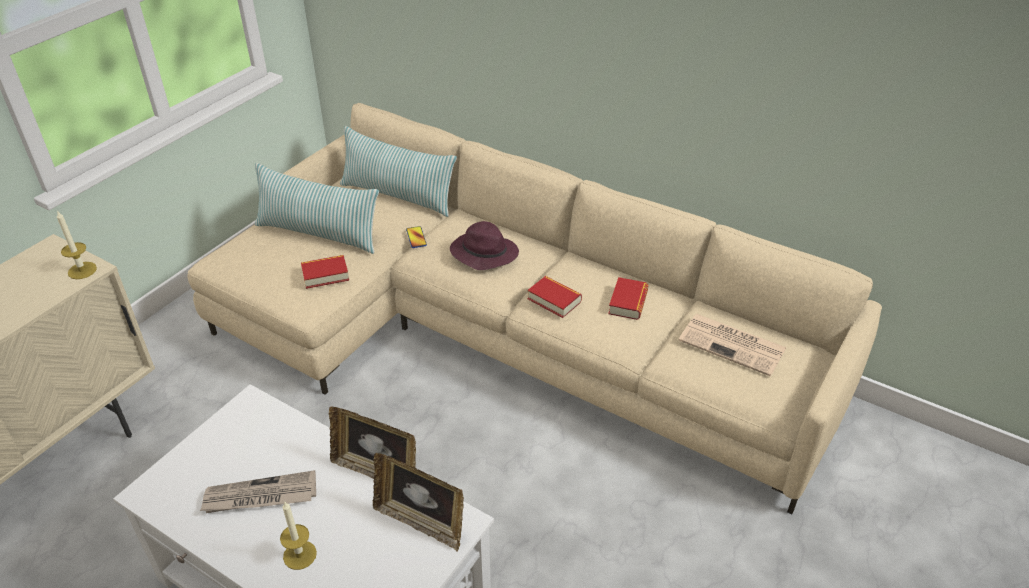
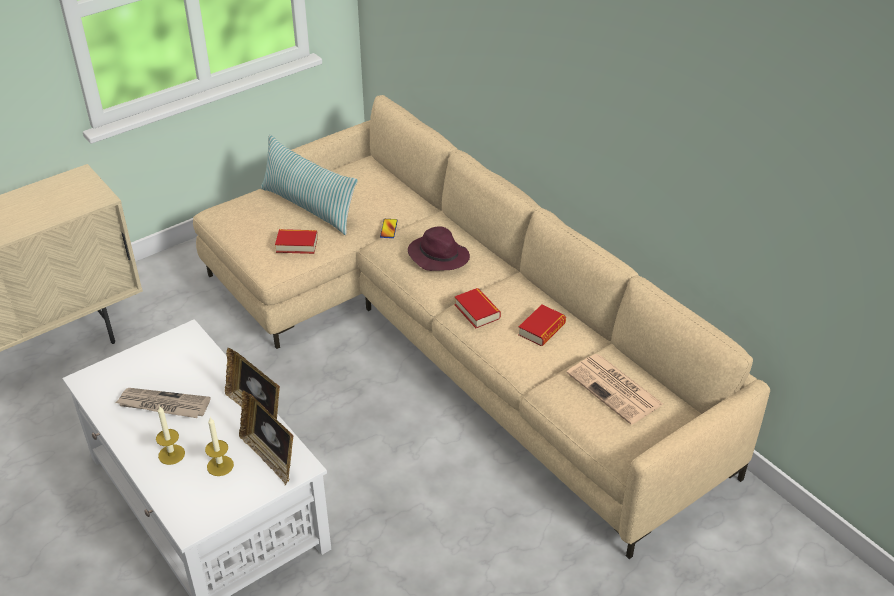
camera: 20 degrees right, 0 degrees up
candle [57,210,97,279] -> candle moved to [205,417,234,476]
pillow [340,126,457,217] -> none

